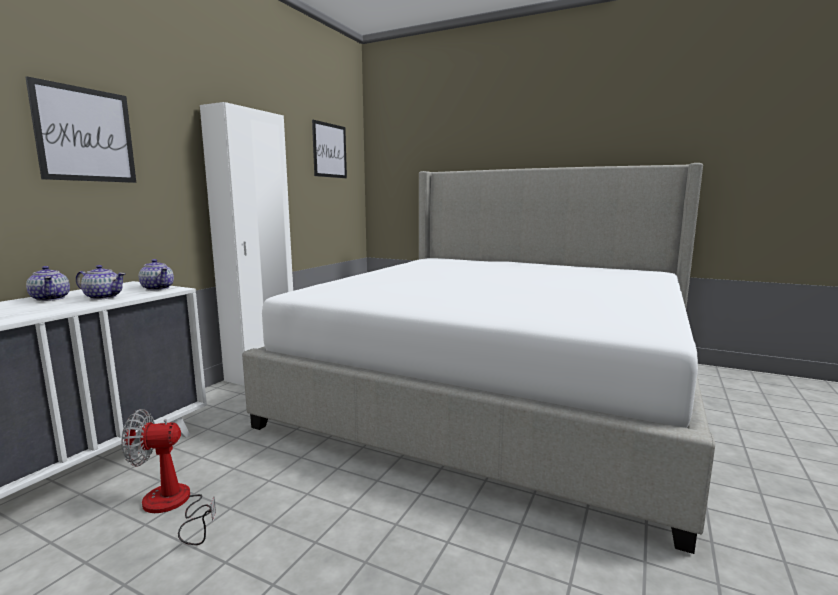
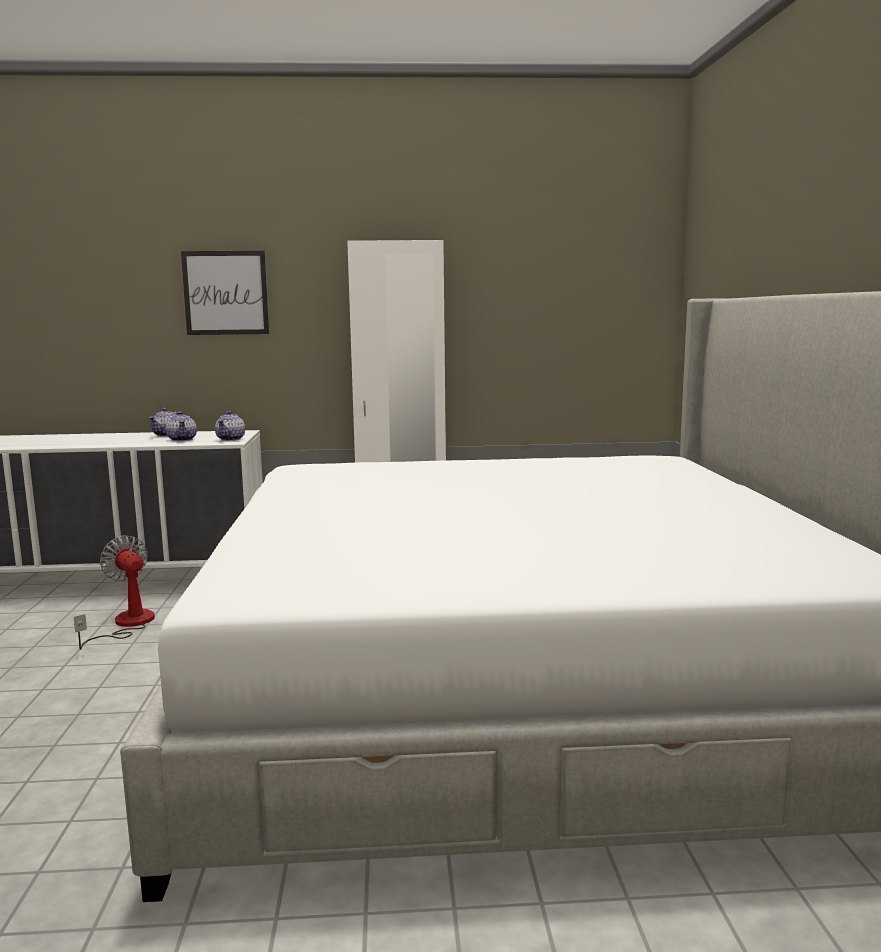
camera: 60 degrees right, 0 degrees up
picture [312,120,347,178] -> none

